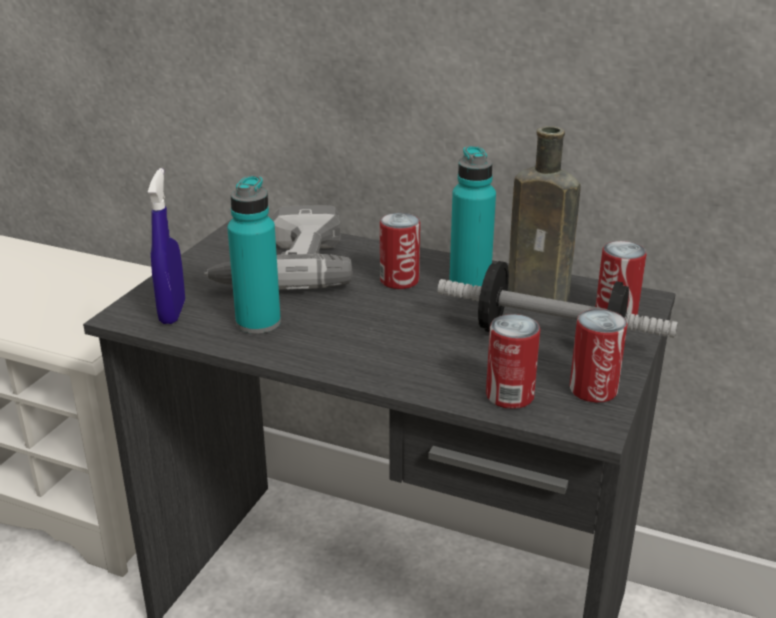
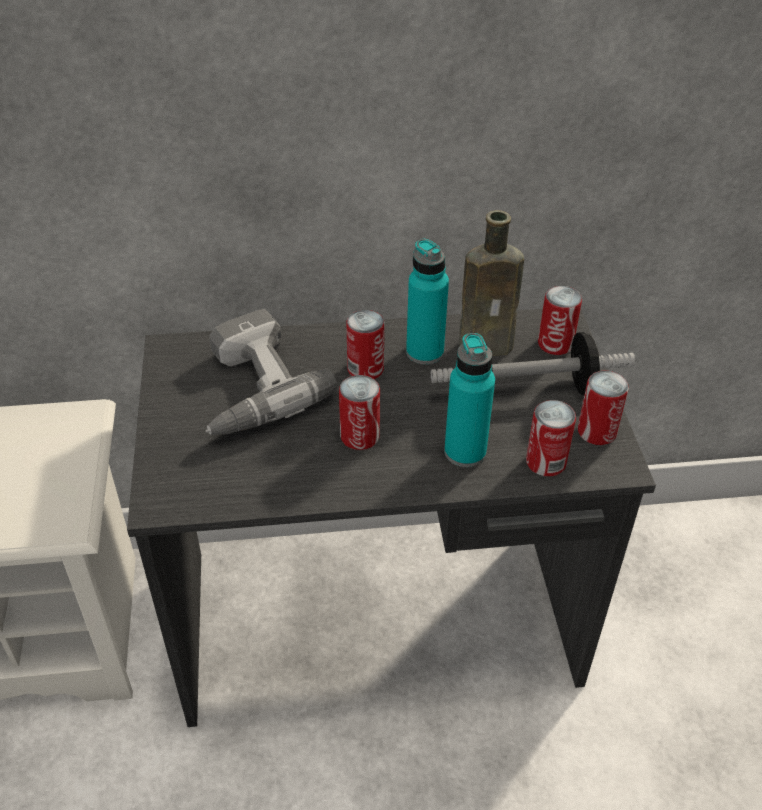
camera: 30 degrees left, 15 degrees up
blue spray bottle [148,168,185,324] -> none
turquoise bottle [227,176,281,334] -> turquoise bottle moved to [444,333,495,467]
none -> can [339,375,380,450]

